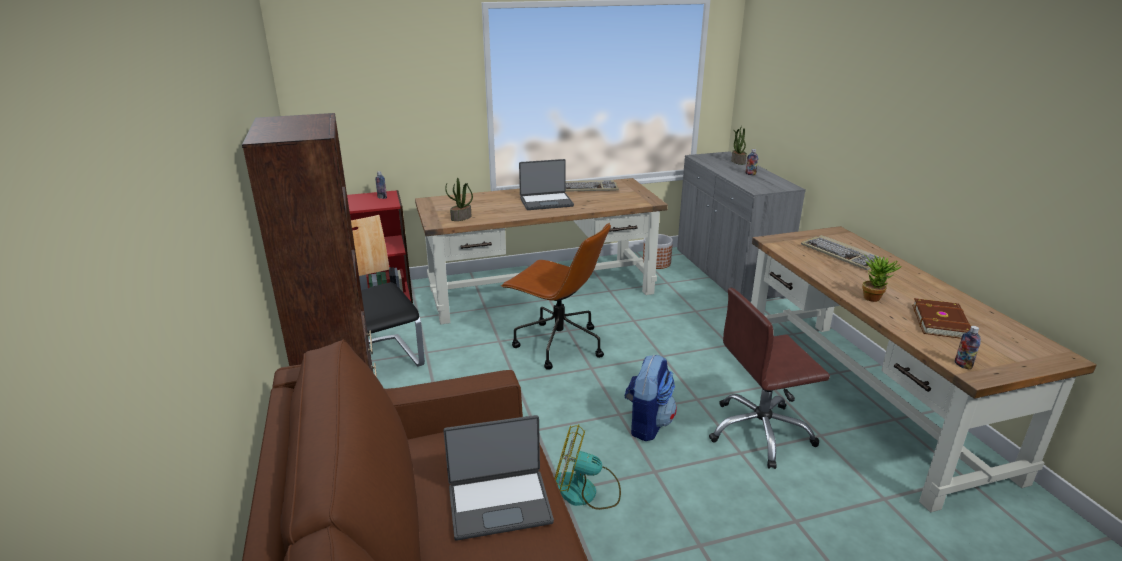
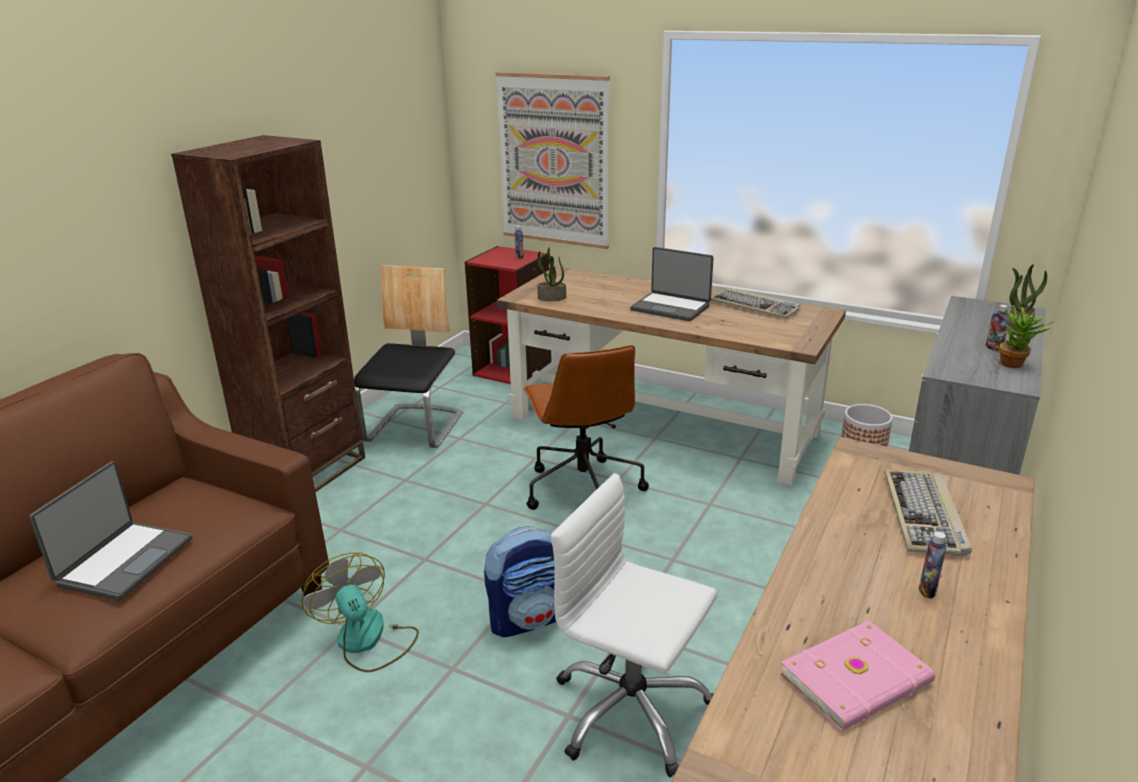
camera: 45 degrees right, 0 degrees up
laptop [443,415,554,540] -> laptop turned 105 degrees counterclockwise [29,461,192,601]
brown office chair [709,288,830,469] -> white office chair [551,473,717,777]
potted plant [862,254,902,302] -> potted plant moved to [999,305,1054,368]
brown book [912,298,971,339] -> pink book [780,620,935,732]
bottle [955,326,981,370] -> bottle moved to [919,532,947,599]
none -> picture [496,72,610,249]

